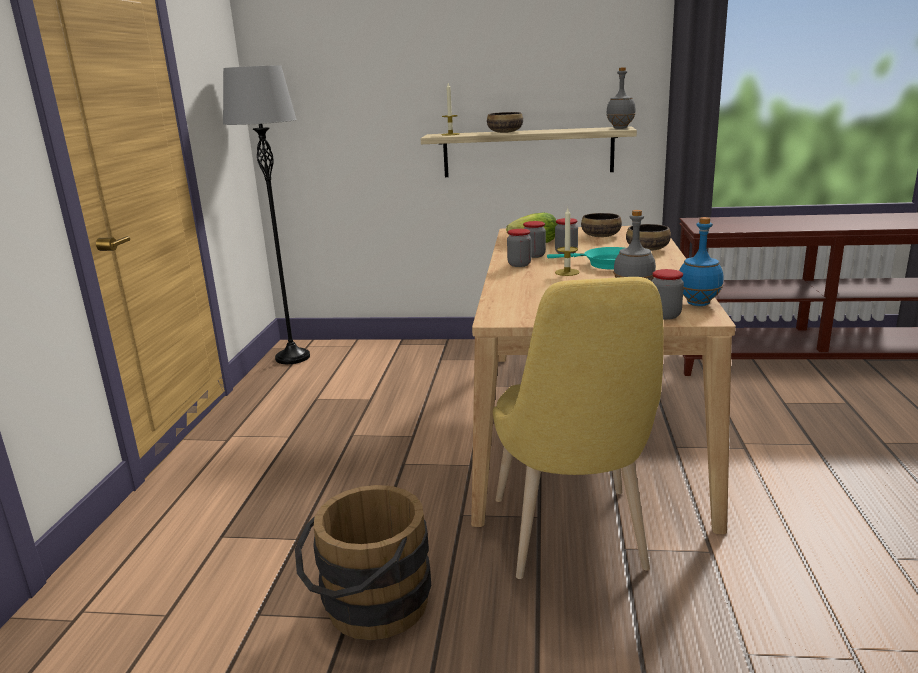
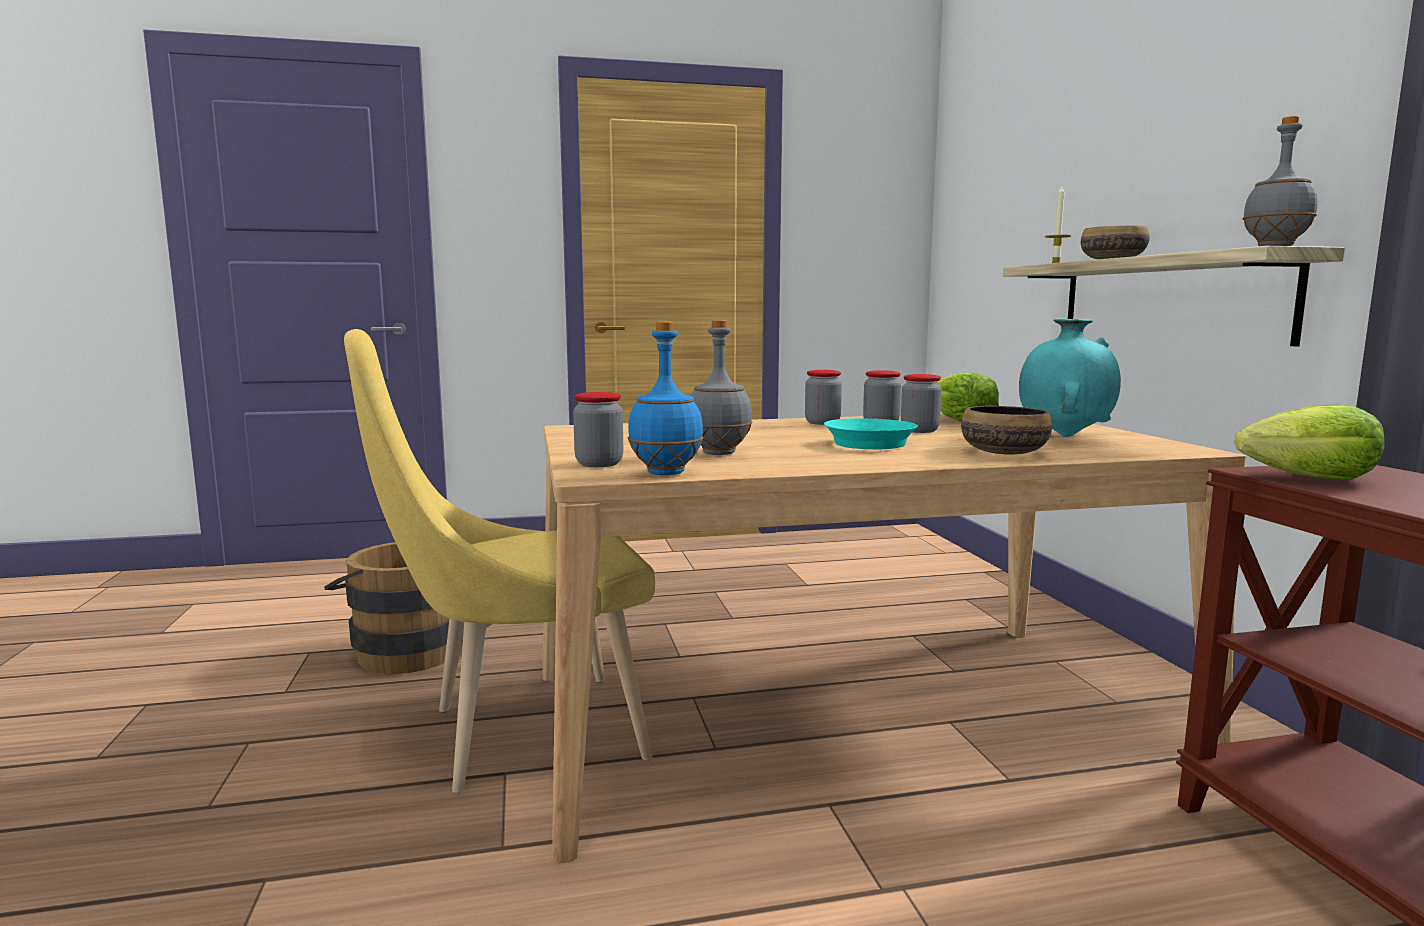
camera: 70 degrees right, 10 degrees down
grey floor lamp [223,65,310,364] -> none
candle [555,208,580,276] -> none
bowl [581,213,622,237] -> turquoise vase [1019,318,1121,437]
none -> lettuce [1235,404,1384,480]

